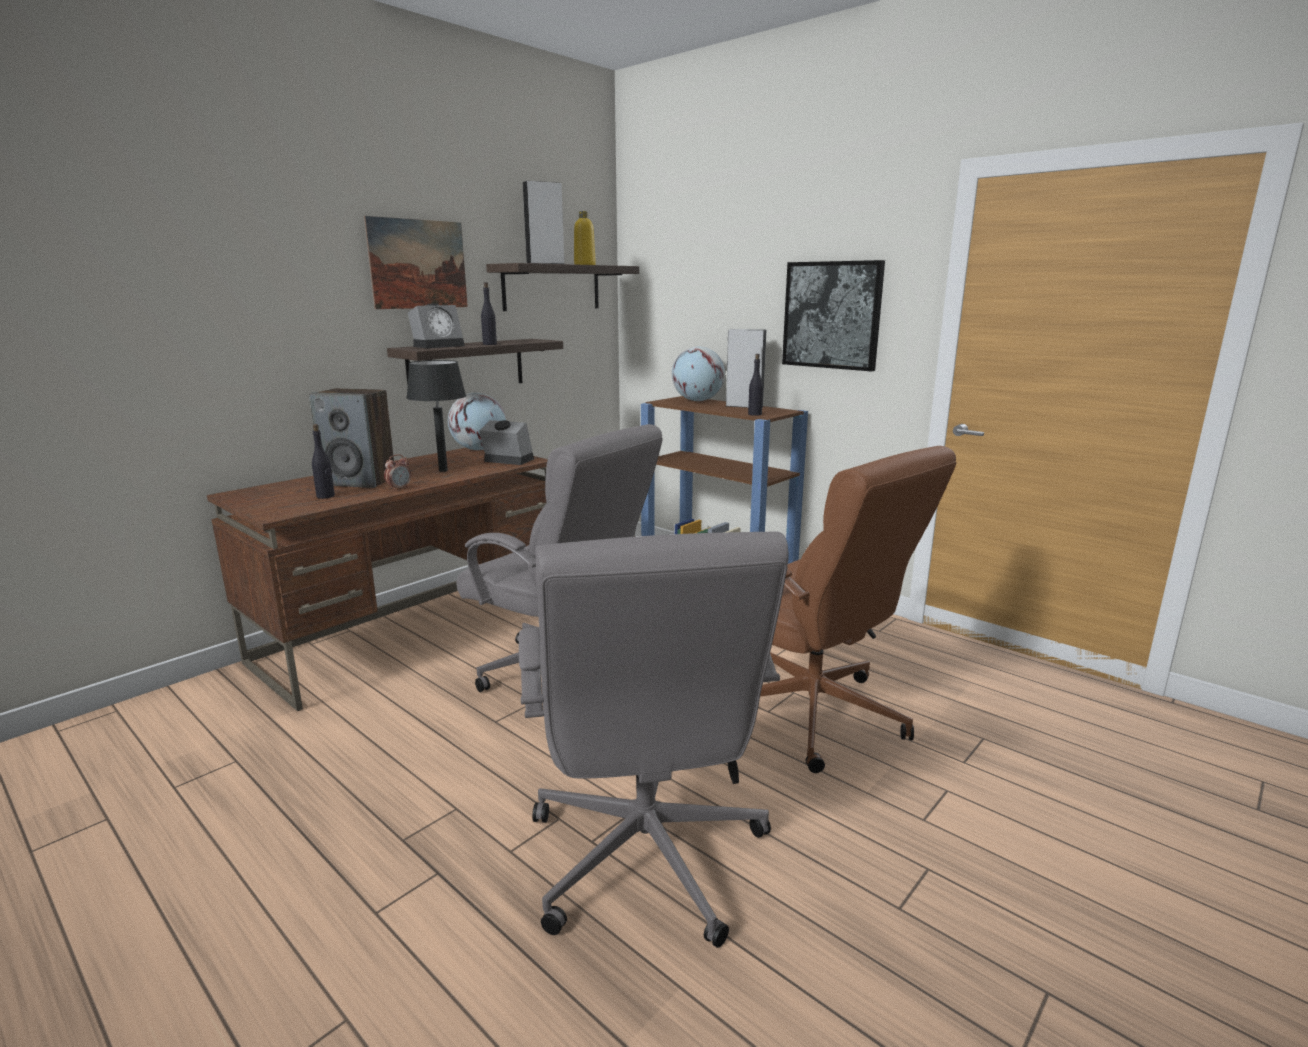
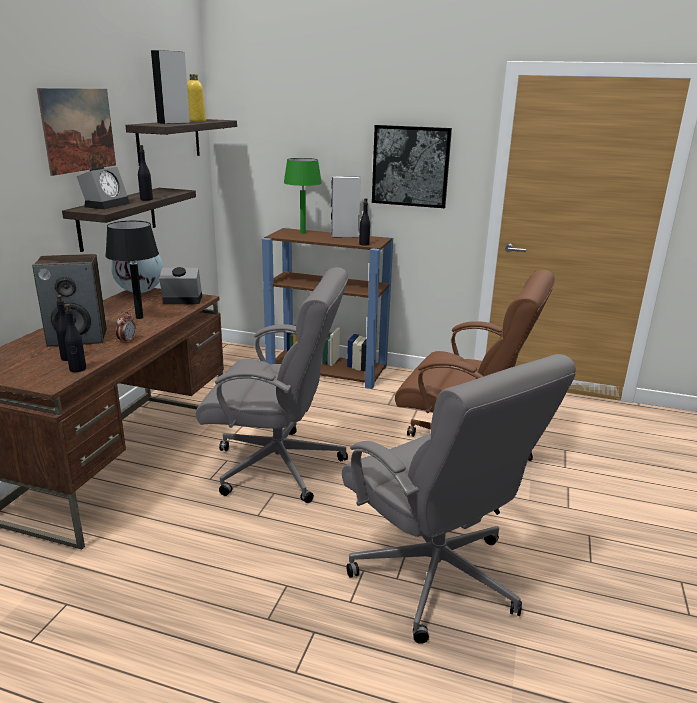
camera: 25 degrees left, 5 degrees up
globe [672,346,725,401] -> green table lamp [284,158,322,234]
none -> black bottle [65,304,86,372]

